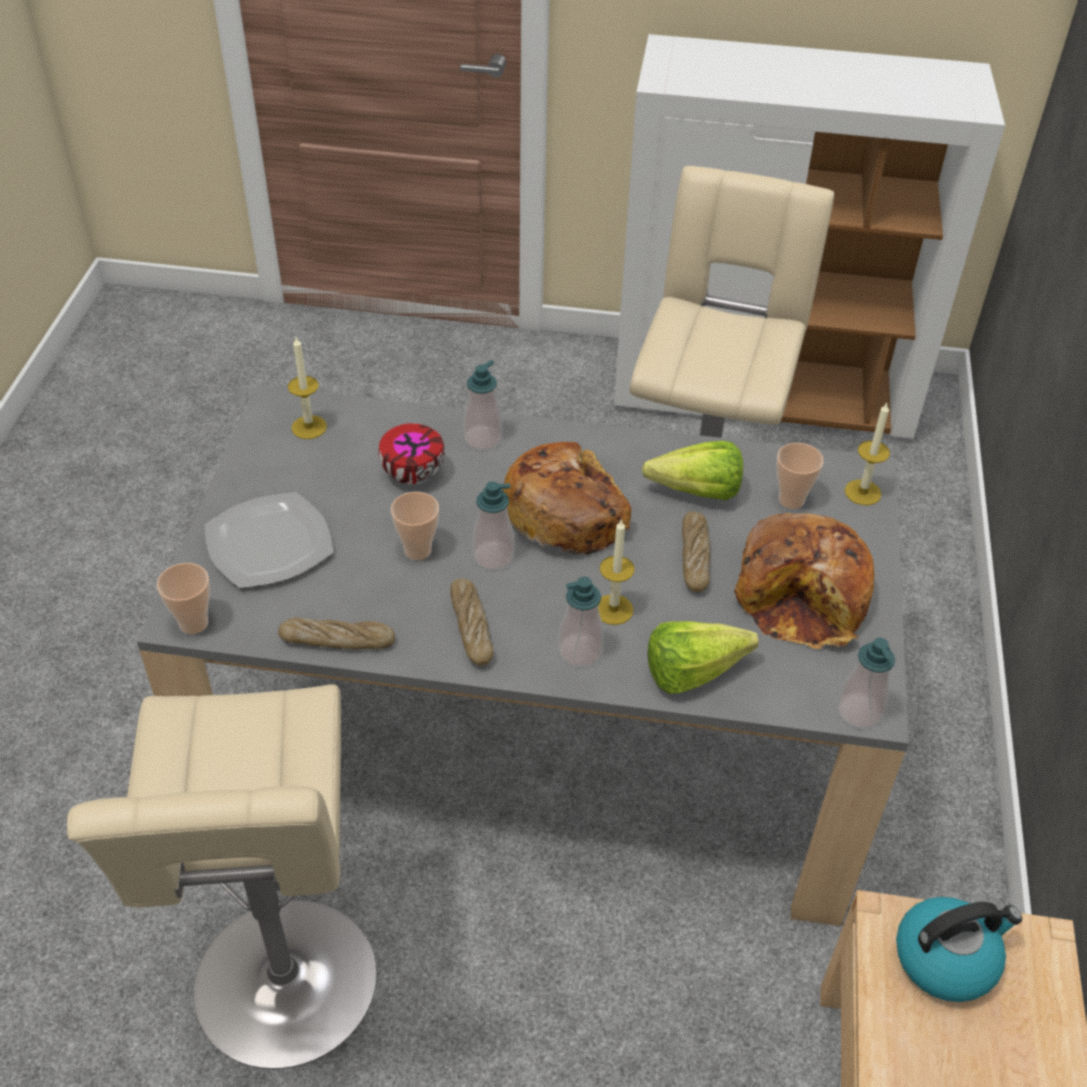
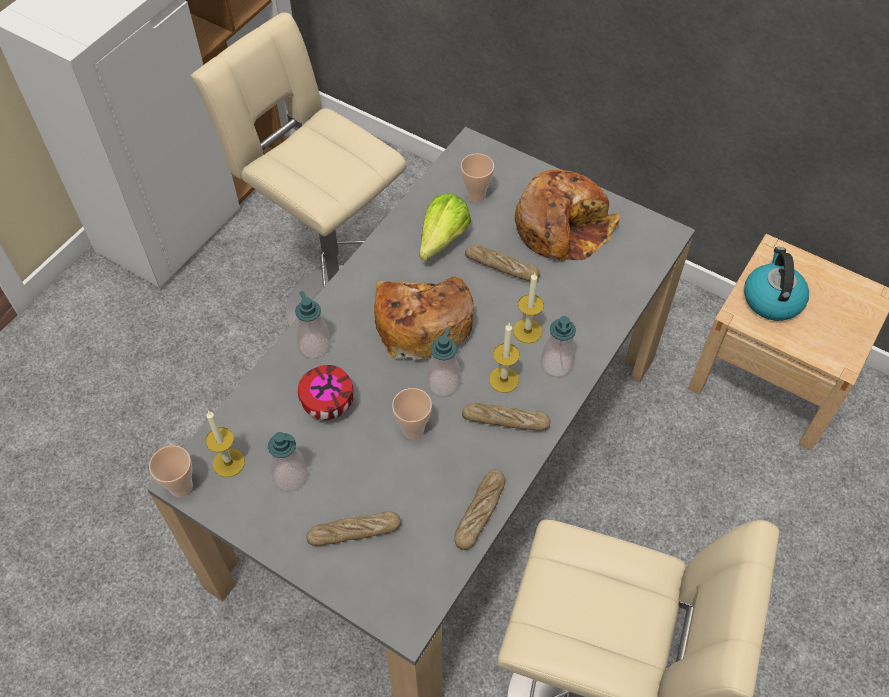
camera: 65 degrees left, 10 degrees up
cup [157,563,210,634] -> cup moved to [149,446,193,497]
plate [205,492,333,588] -> bread [306,511,401,546]
lettuce [648,621,758,694] -> none
soap dispenser [837,638,895,729] -> soap dispenser moved to [268,432,308,491]
candle [845,403,890,505] -> candle moved to [489,324,520,393]

